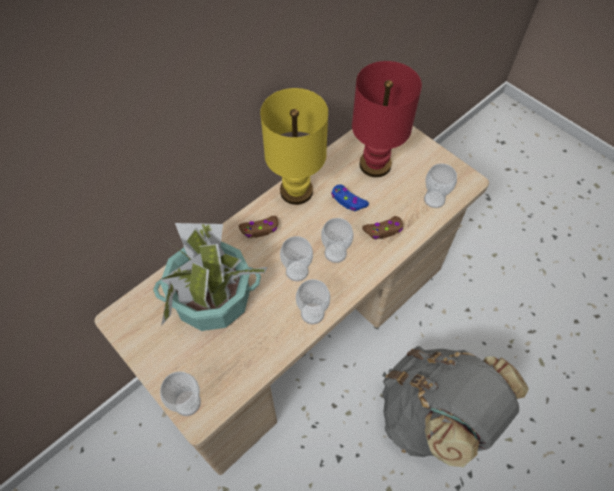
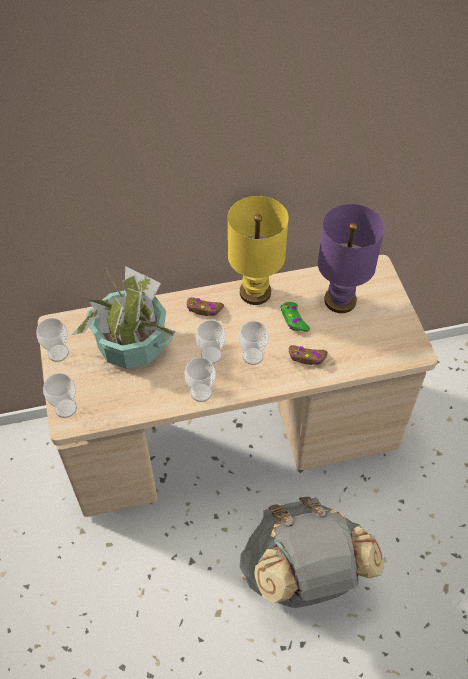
camera: 30 degrees right, 5 degrees down
blue game controller [331,184,369,211] -> green game controller [281,302,310,332]
red table lamp [352,61,422,177] -> purple table lamp [318,204,385,313]
cup [424,164,457,208] -> cup moved to [36,318,69,362]

